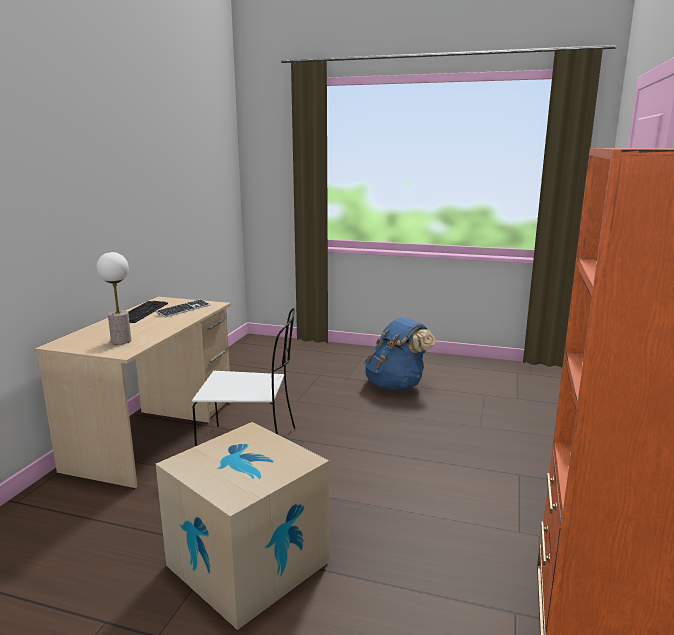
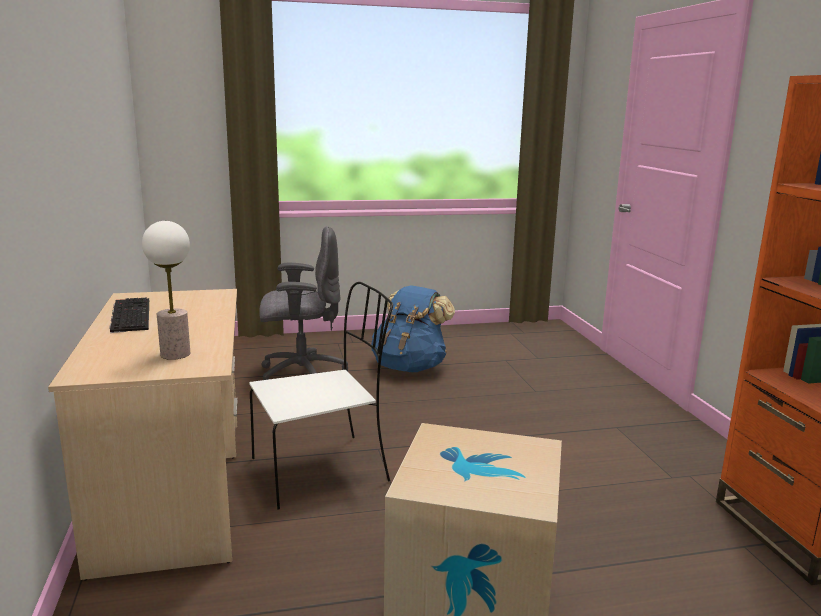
camera: 30 degrees left, 0 degrees up
keyboard [155,299,211,317] -> none
none -> grey office chair [259,226,348,380]

